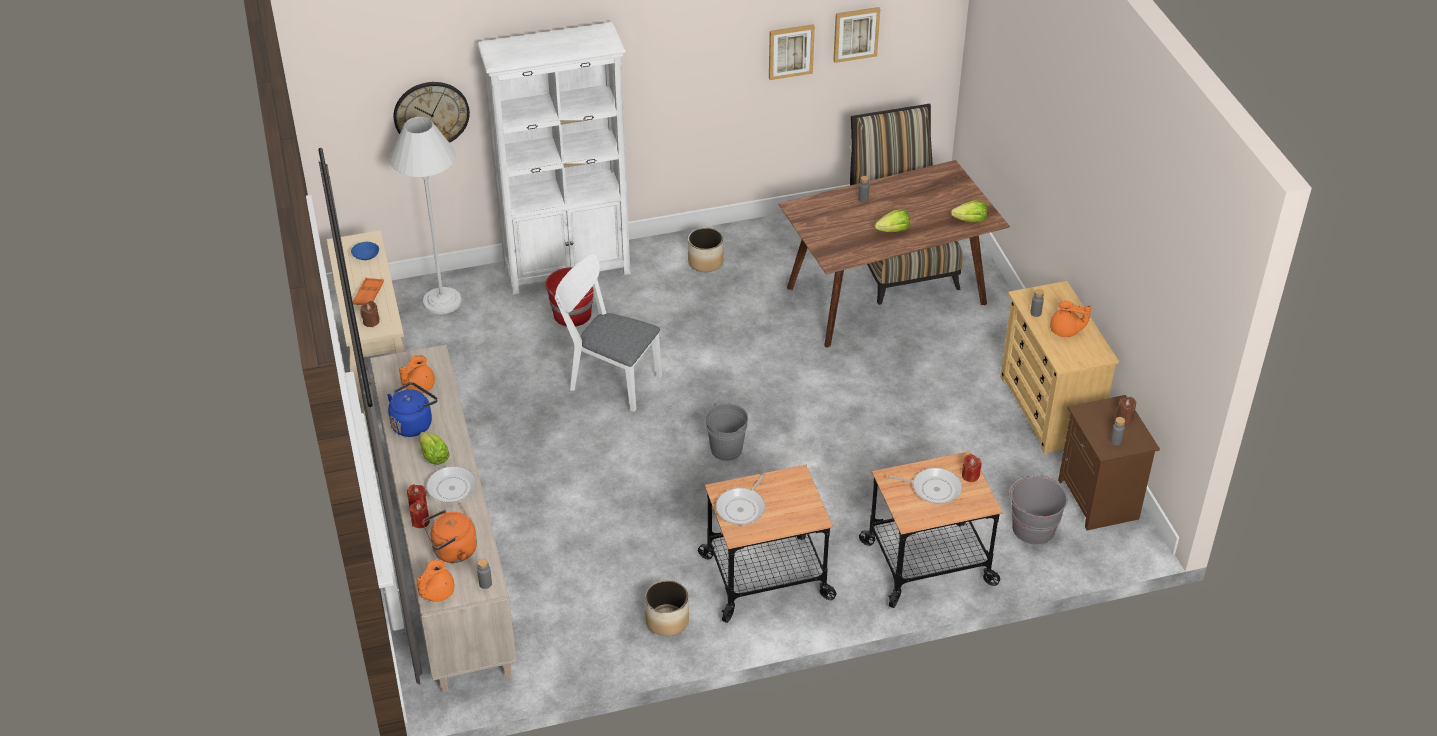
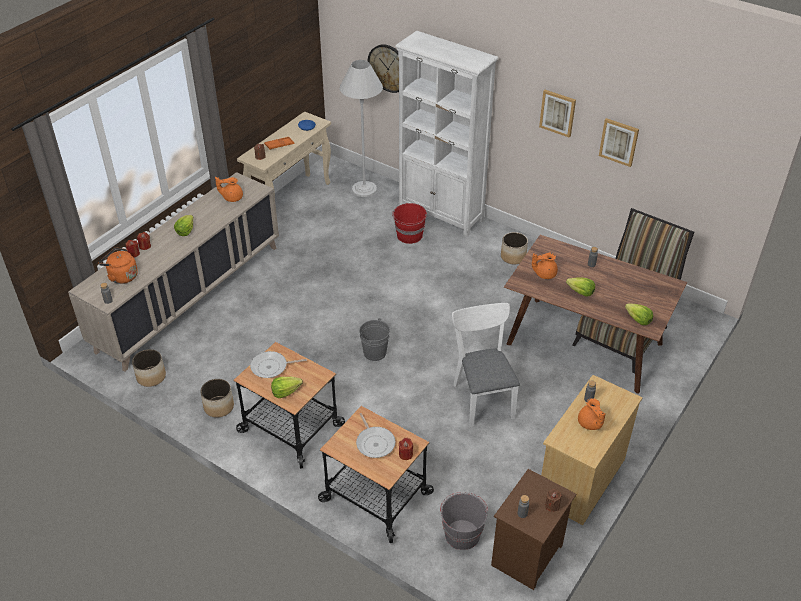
camera: 50 degrees right, 0 degrees up
blue kettle [387,382,438,437] -> none
orange teapot [417,559,454,602] -> orange teapot moved to [532,253,558,279]
frying pan [426,466,476,521] -> none
white chair [555,253,662,412] -> white chair moved to [452,303,520,427]
picture [833,7,880,63] -> picture moved to [539,90,576,138]
none -> planter [132,349,166,387]
none -> lettuce [271,377,303,398]

